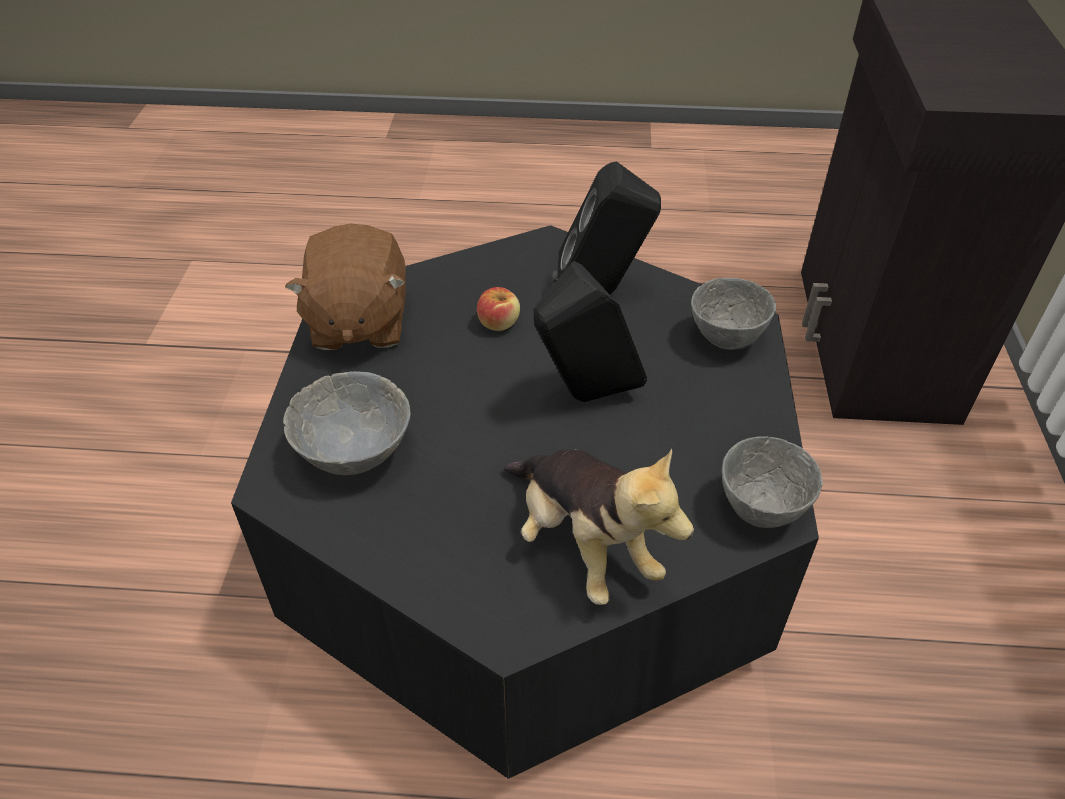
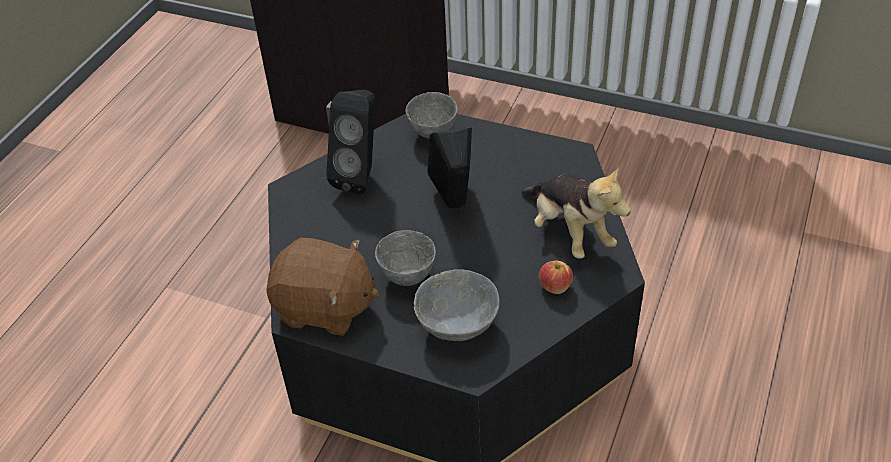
camera: 70 degrees left, 0 degrees up
apple [477,287,520,331] -> apple moved to [539,261,573,294]
plush toy [503,449,694,605] -> plush toy turned 75 degrees clockwise [521,166,631,259]
grey bowl [722,436,823,528] -> grey bowl moved to [375,230,436,286]

